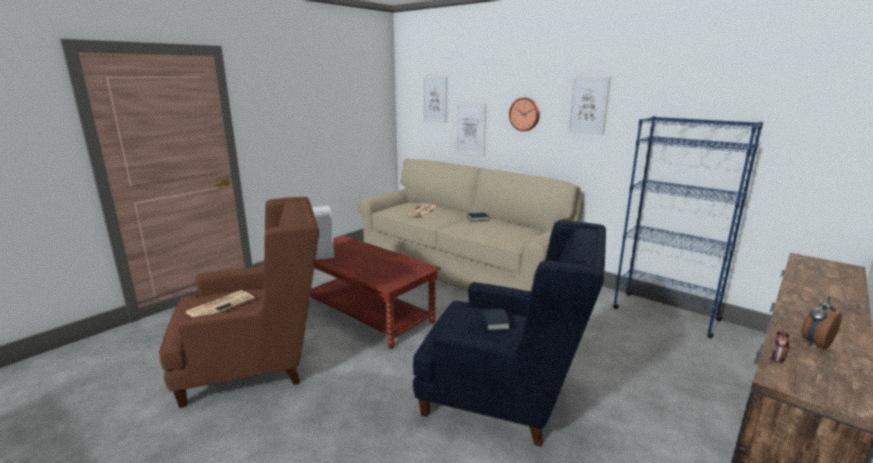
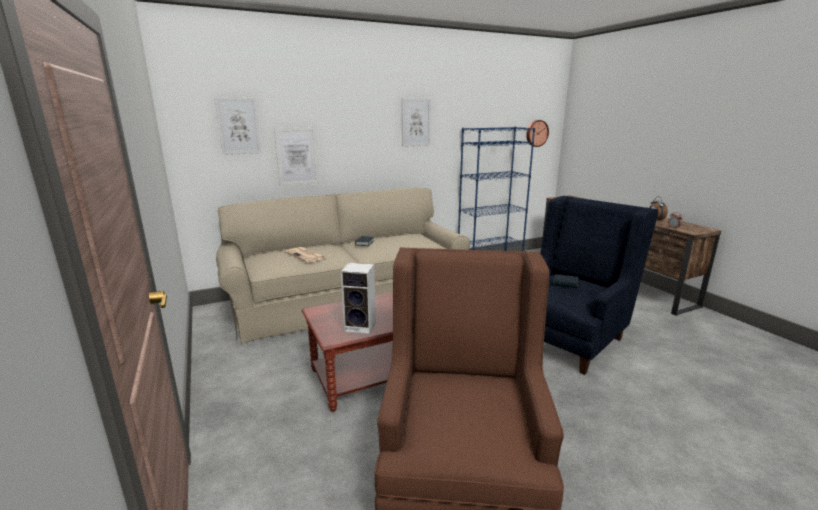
camera: 65 degrees left, 0 degrees up
newspaper [185,290,255,317] -> none
wall clock [509,98,540,131] -> wall clock moved to [526,120,549,147]

